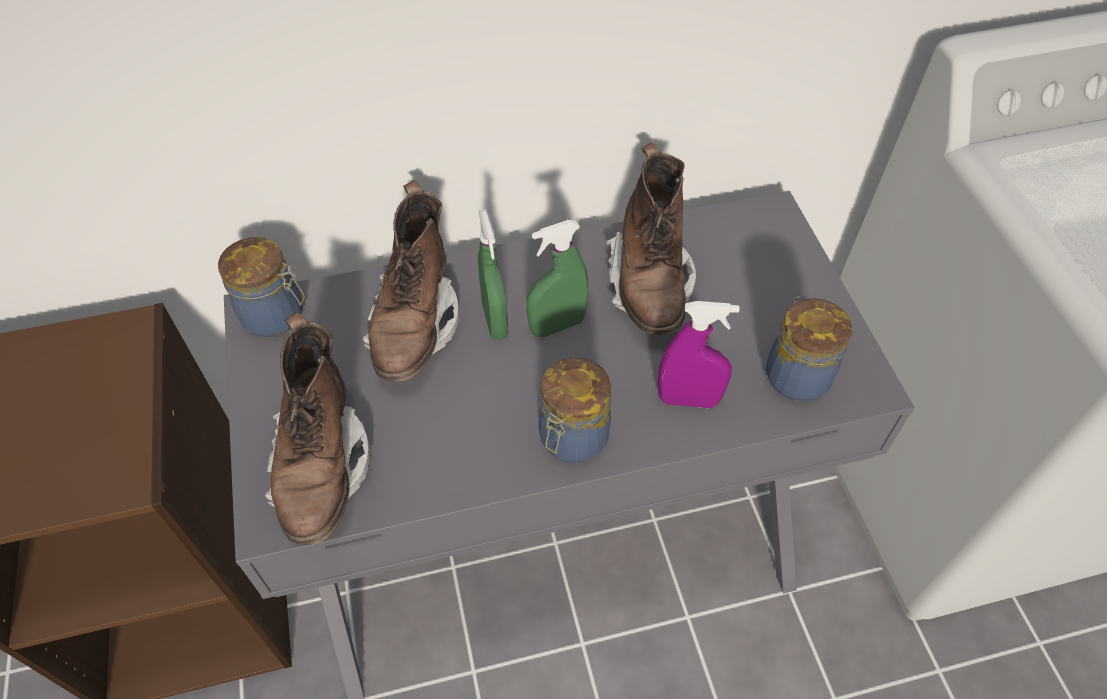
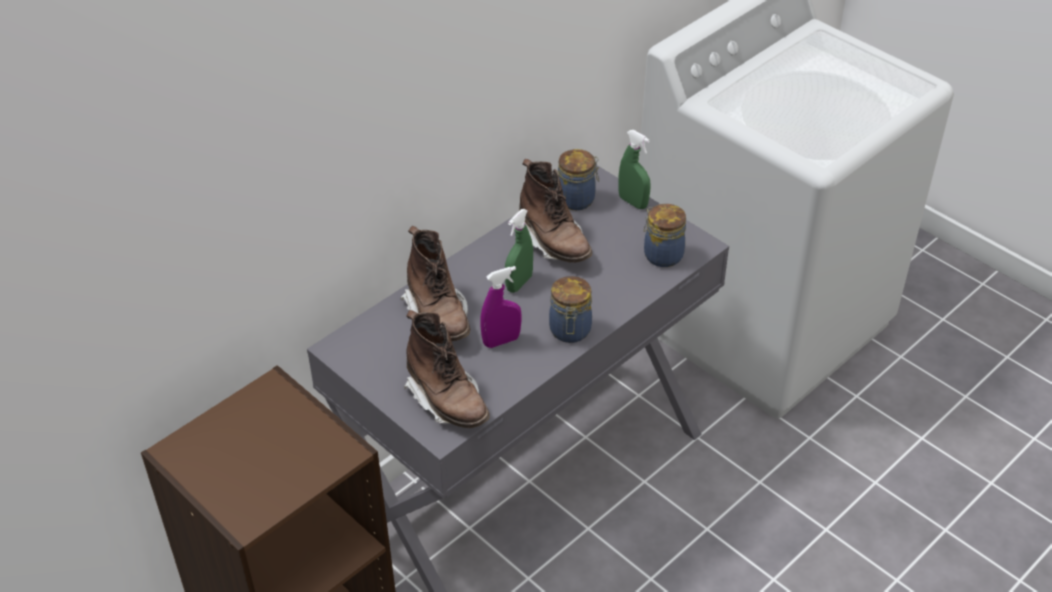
camera: 30 degrees left, 10 degrees down
jar [218,237,305,337] -> jar moved to [558,149,599,210]
green spray bottle [478,209,508,340] -> green spray bottle moved to [618,130,651,209]
purple spray bottle [657,301,740,408] -> purple spray bottle moved to [480,266,522,348]

